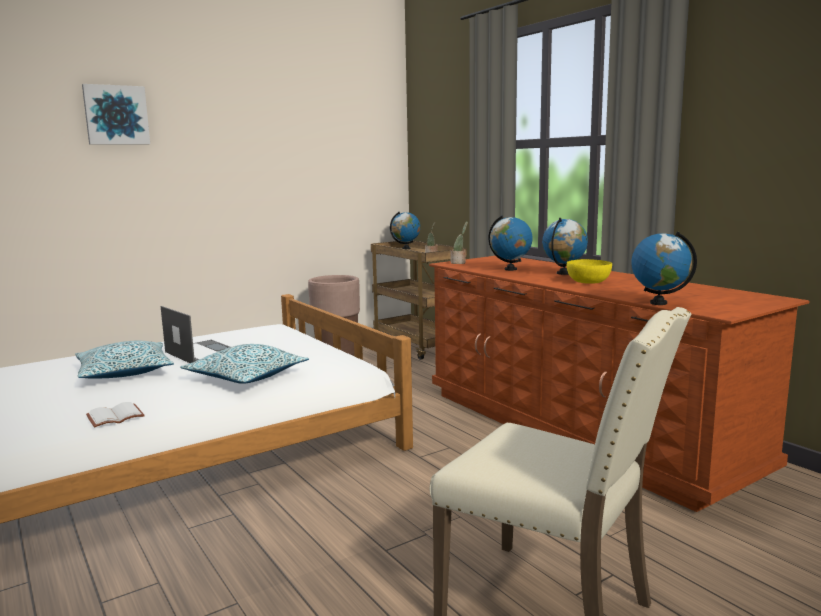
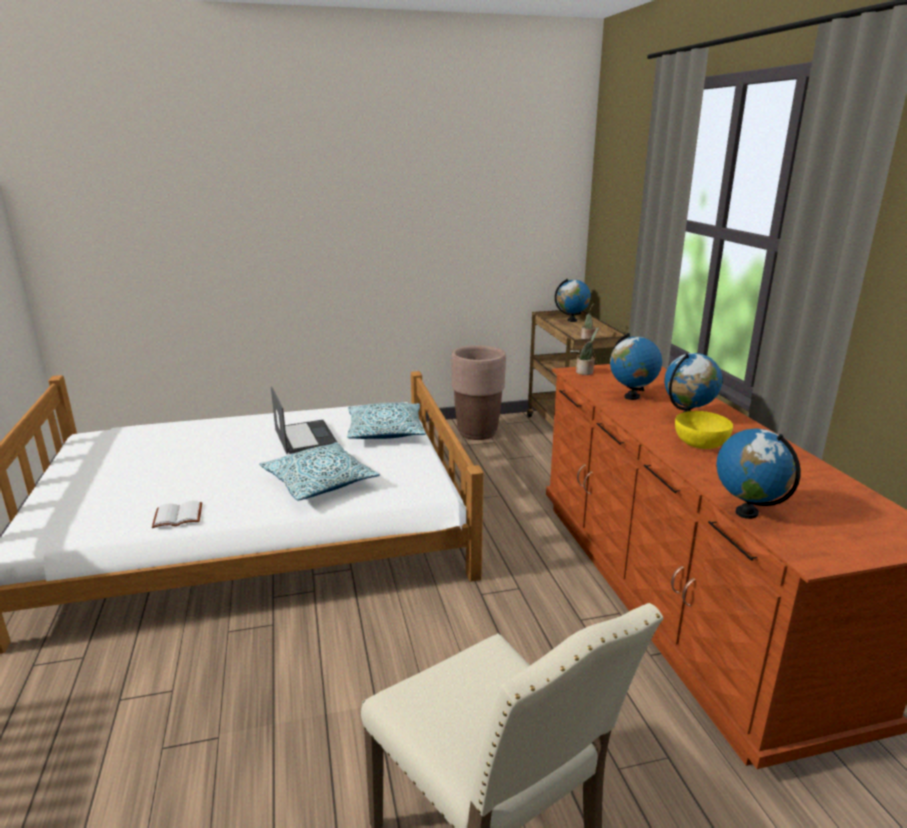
camera: 20 degrees right, 10 degrees up
pillow [75,341,174,379] -> pillow moved to [347,402,426,439]
picture [82,84,150,144] -> none

